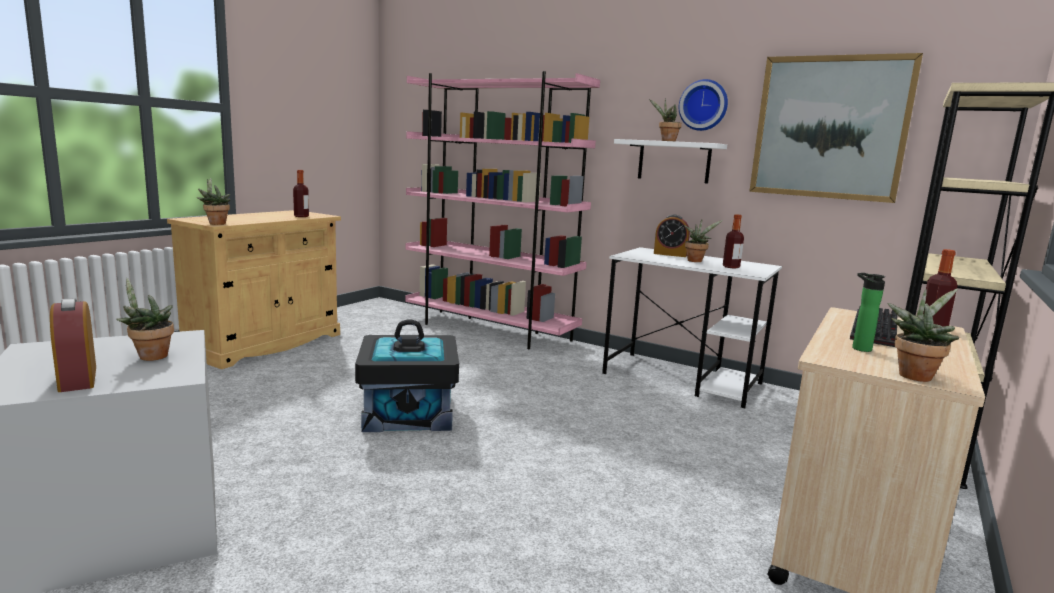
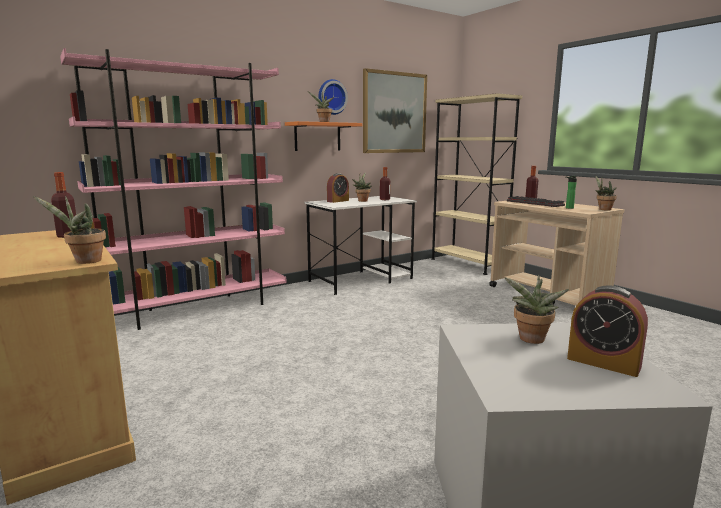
camera: 65 degrees left, 0 degrees up
alarm clock [50,298,96,392] -> alarm clock turned 45 degrees clockwise [567,285,648,377]
black storage box [355,319,459,432] -> none
white shelf [614,139,727,184] -> orange shelf [285,121,362,151]

